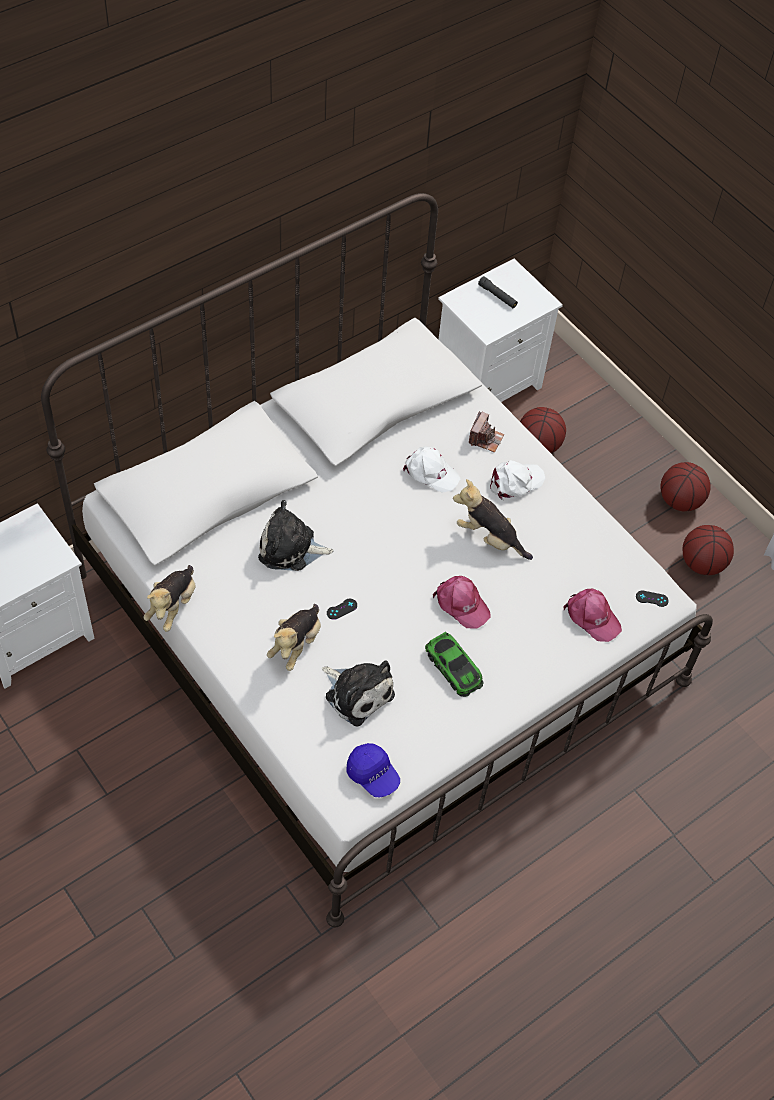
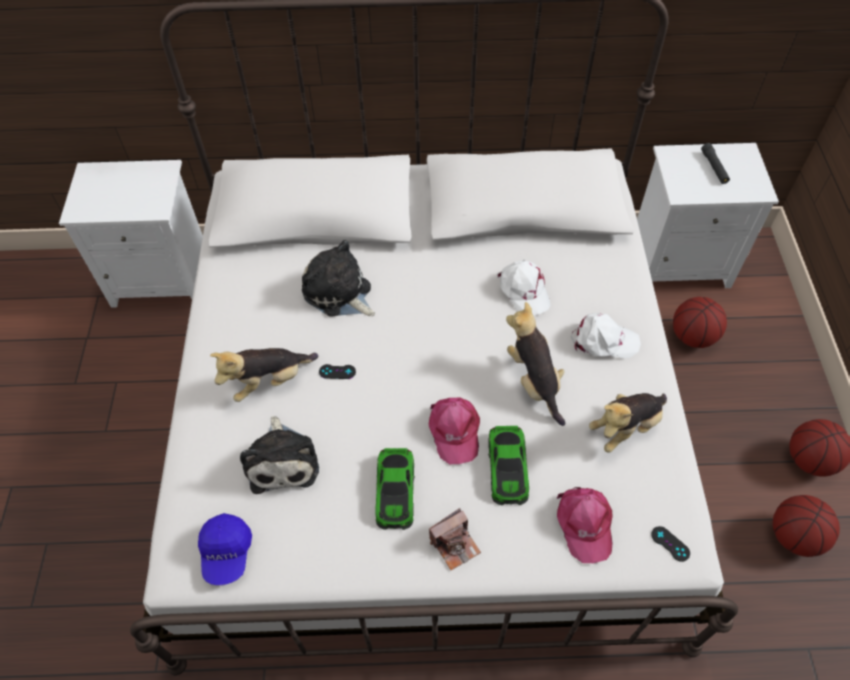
camera: 40 degrees right, 0 degrees up
plush toy [143,565,196,632] -> plush toy moved to [589,393,667,453]
camera [469,411,504,453] -> camera moved to [429,508,481,570]
none -> toy car [488,426,529,505]

